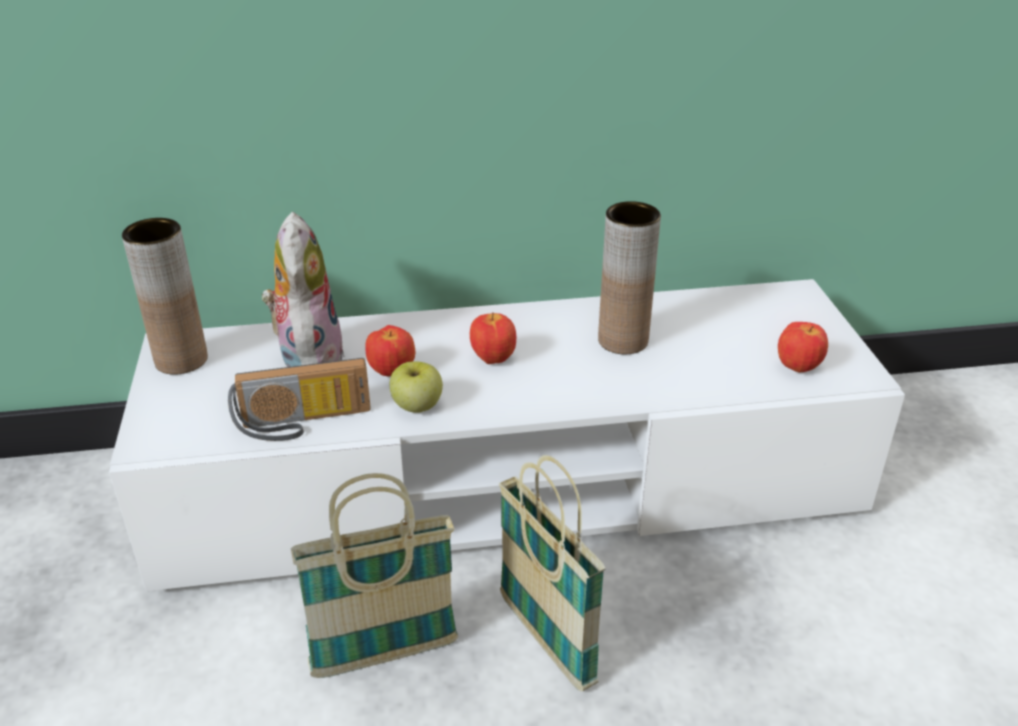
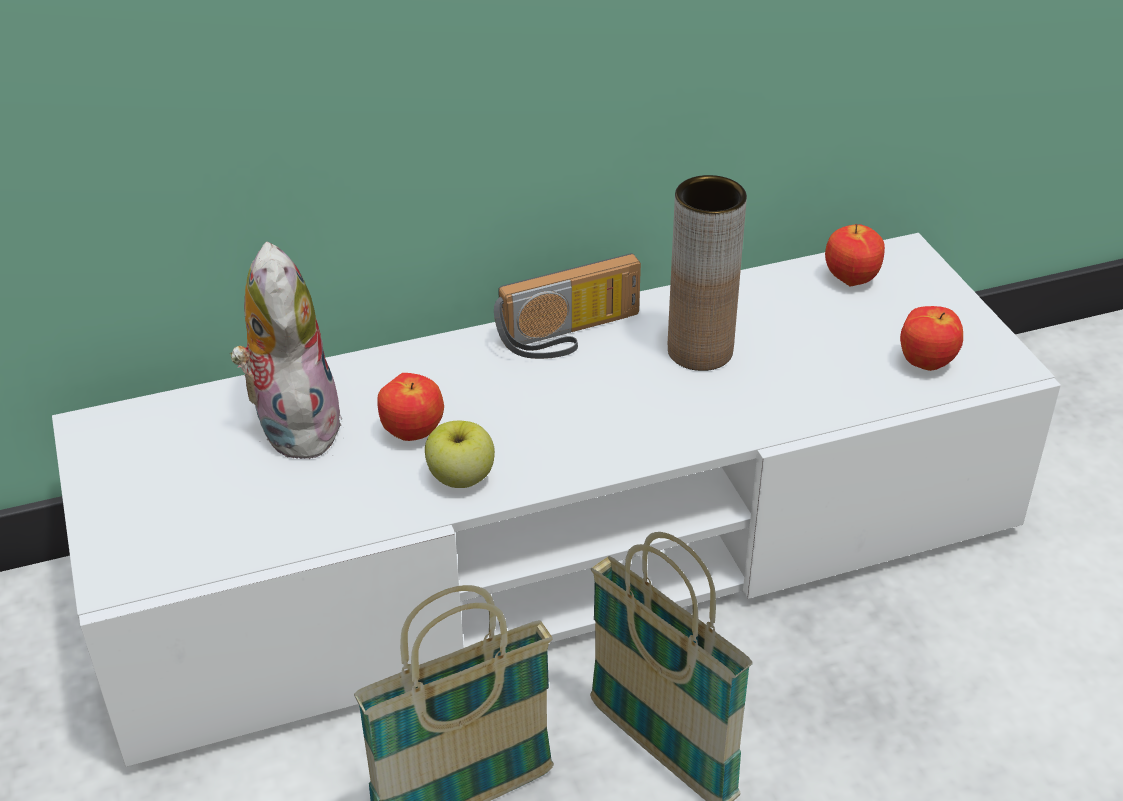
camera: 10 degrees left, 5 degrees up
brown vase [122,218,208,375] -> none
radio [228,358,371,441] -> radio moved to [494,253,641,359]
apple [470,312,516,364] -> apple moved to [825,224,885,286]

